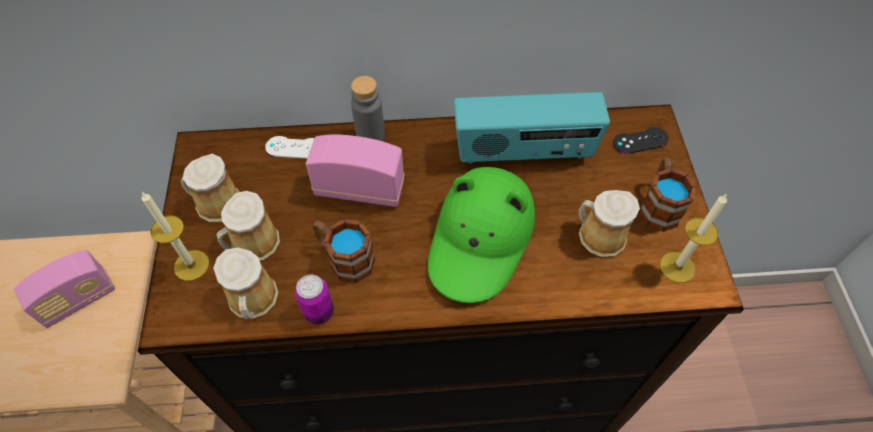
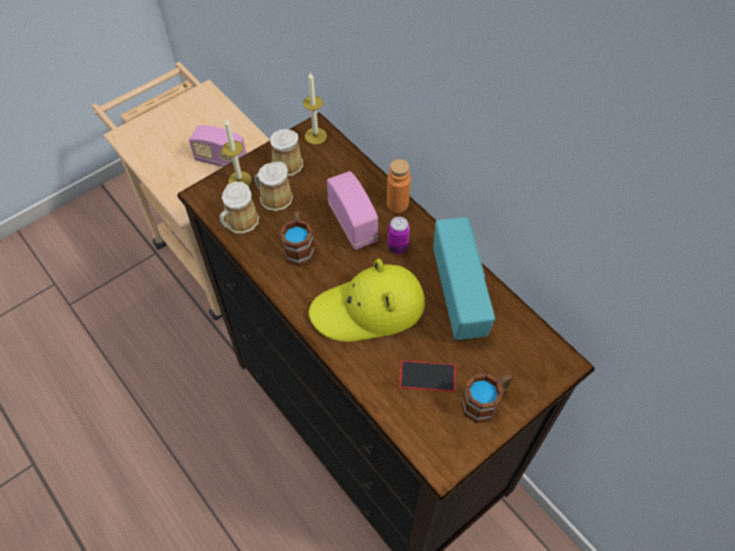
camera: 55 degrees right, 0 degrees up
white game controller [265,136,314,159] -> none
can [295,274,334,324] -> can moved to [387,217,410,254]
grey bottle [351,76,385,141] -> orange bottle [387,159,411,213]
green hat [428,167,535,303] -> yellow hat [309,259,425,342]
radio [454,92,610,164] -> radio turned 150 degrees counterclockwise [433,217,495,340]
mug [579,190,640,257] -> phone [399,360,456,392]
black game controller [613,127,669,154] -> none
candle [660,194,727,283] -> candle moved to [303,72,327,145]

